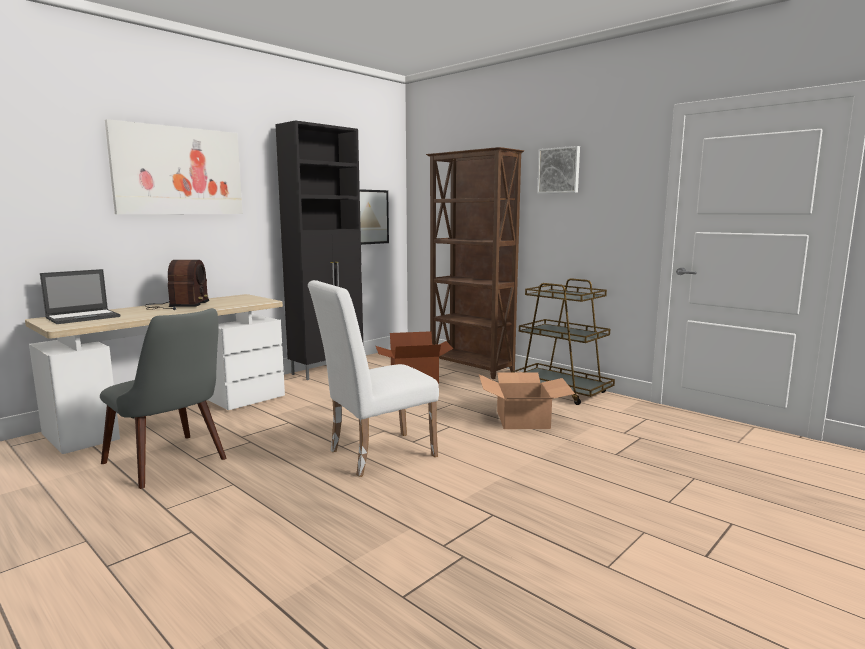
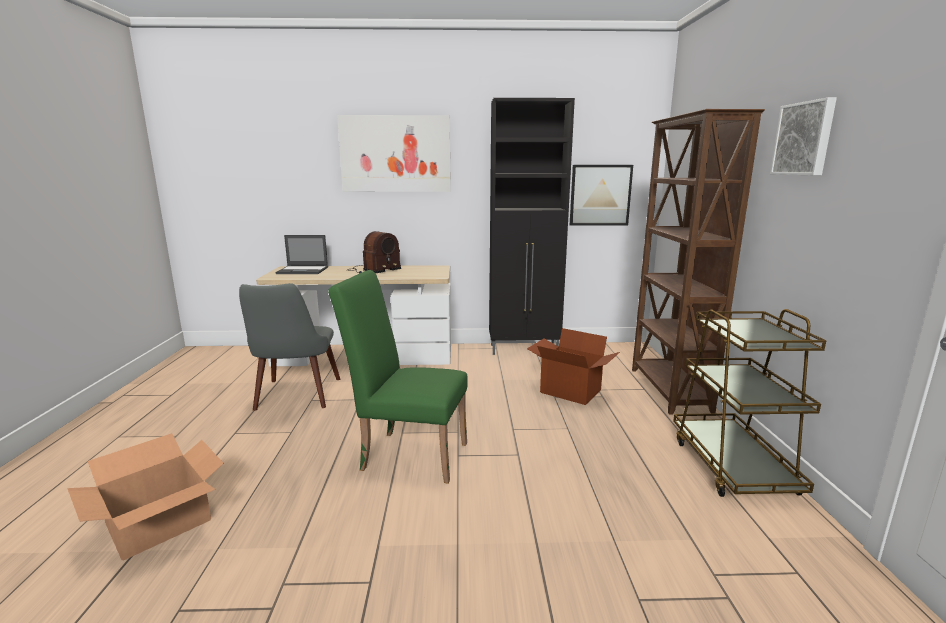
camera: 45 degrees right, 5 degrees up
white chair [308,280,439,477] -> green chair [328,270,468,484]
cardboard box [479,372,575,429] -> cardboard box moved to [67,433,224,561]

